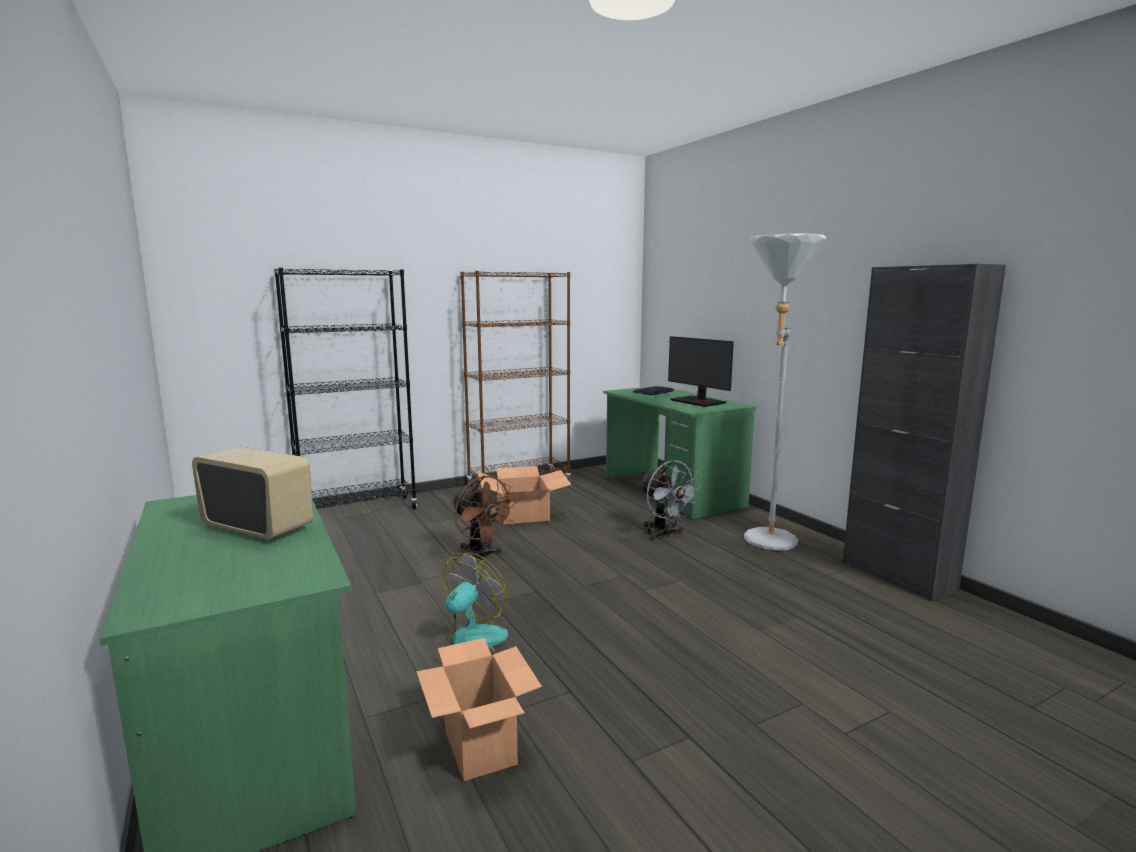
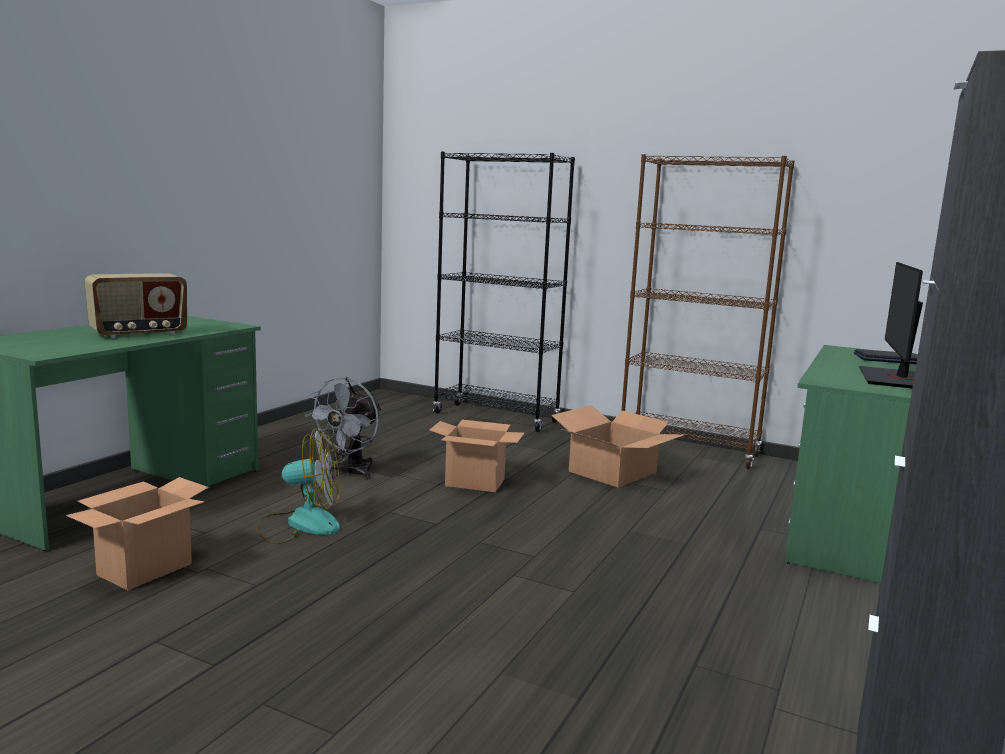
camera: 55 degrees right, 0 degrees up
radio [192,447,313,540] -> radio turned 60 degrees clockwise [84,273,187,338]
brown fan [451,476,517,559] -> cardboard box [429,420,524,492]
grey fan [639,460,701,541] -> grey fan moved to [305,377,382,480]
grey floor lamp [744,234,826,550] -> none

